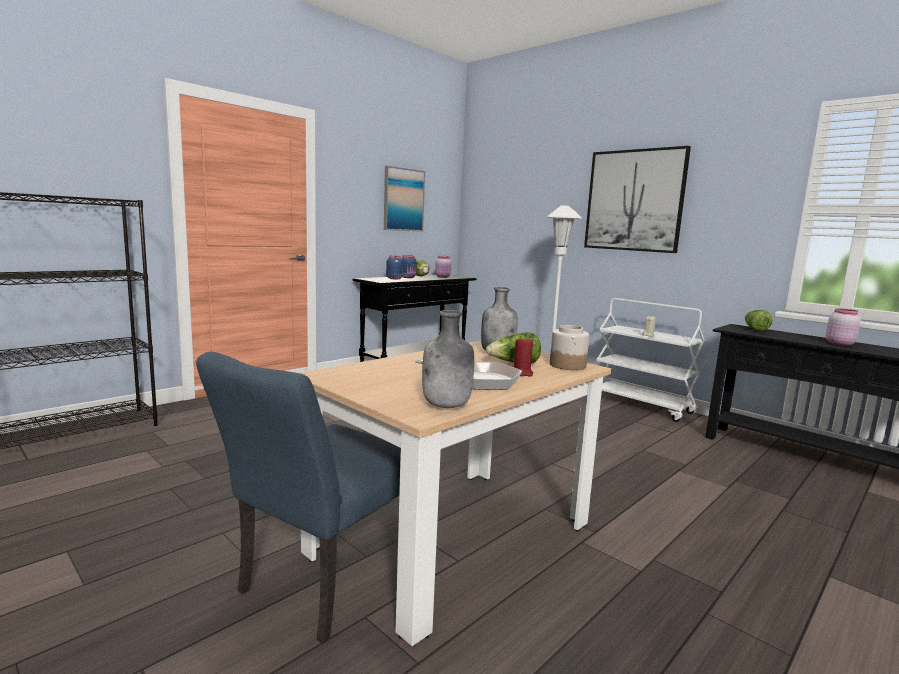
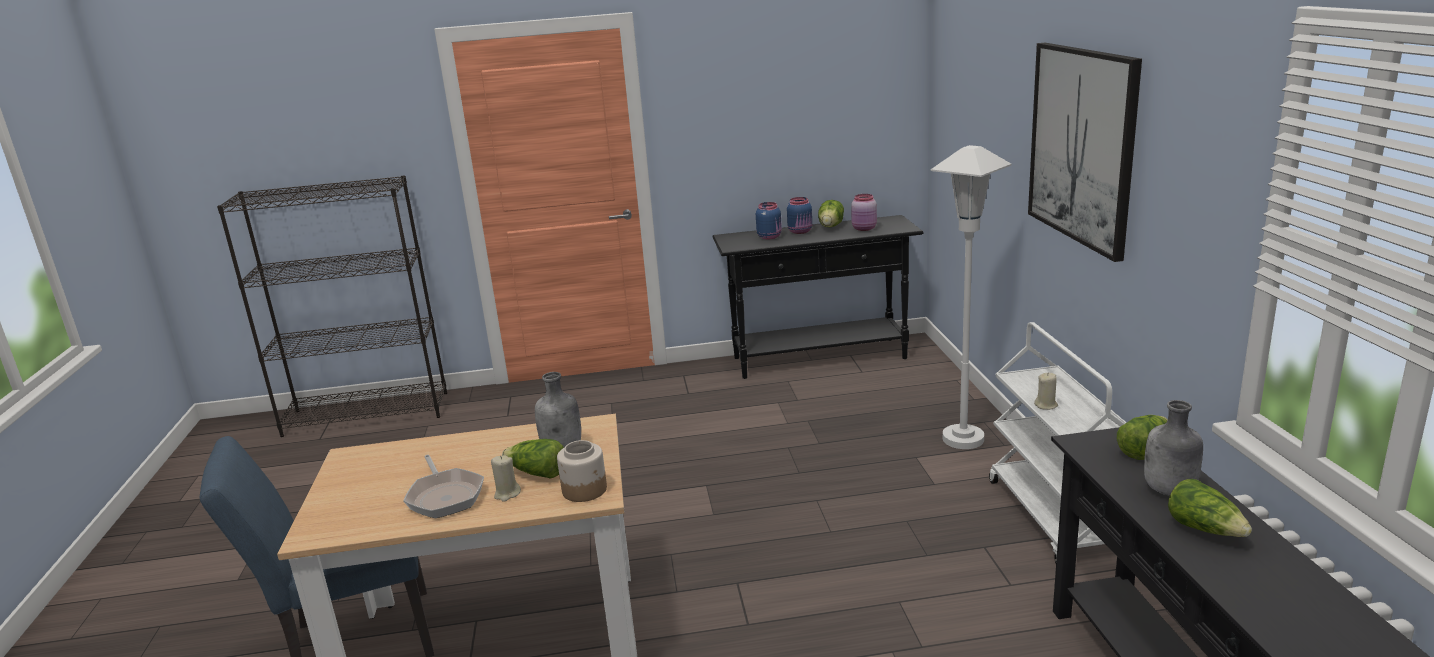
camera: 40 degrees right, 10 degrees up
picture [384,166,425,232] -> none
grey bottle [422,310,474,408] -> grey bottle moved to [1144,400,1203,496]
red candle [514,337,533,376] -> beige candle [491,455,521,502]
pink jar [826,308,861,346] -> lettuce [1168,479,1252,537]

